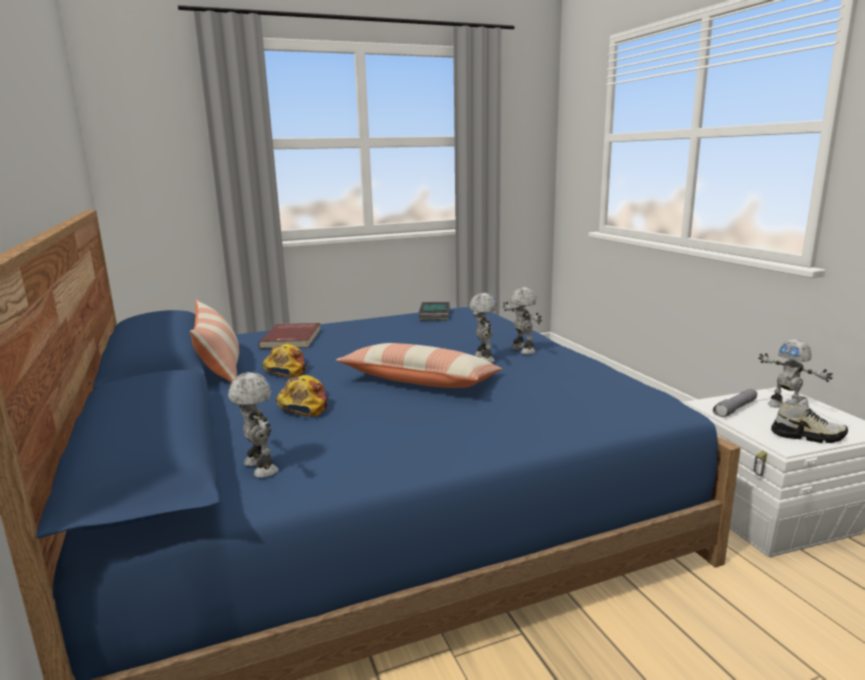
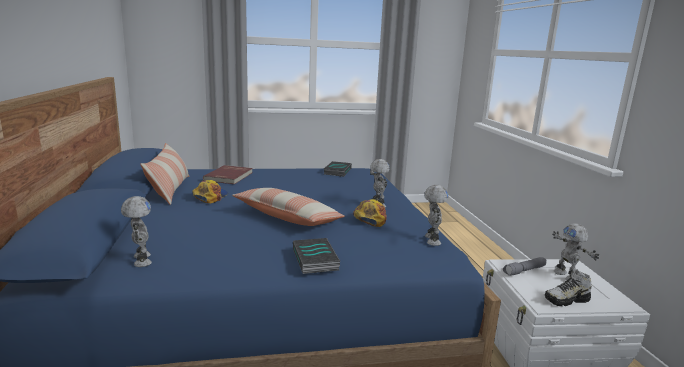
camera: 10 degrees right, 0 degrees up
cap [276,375,330,416] -> cap moved to [353,199,387,227]
toy robot [469,293,497,363] -> toy robot moved to [424,185,449,246]
shoe [771,396,848,443] -> shoe turned 135 degrees clockwise [545,269,592,306]
none -> book [293,238,340,274]

